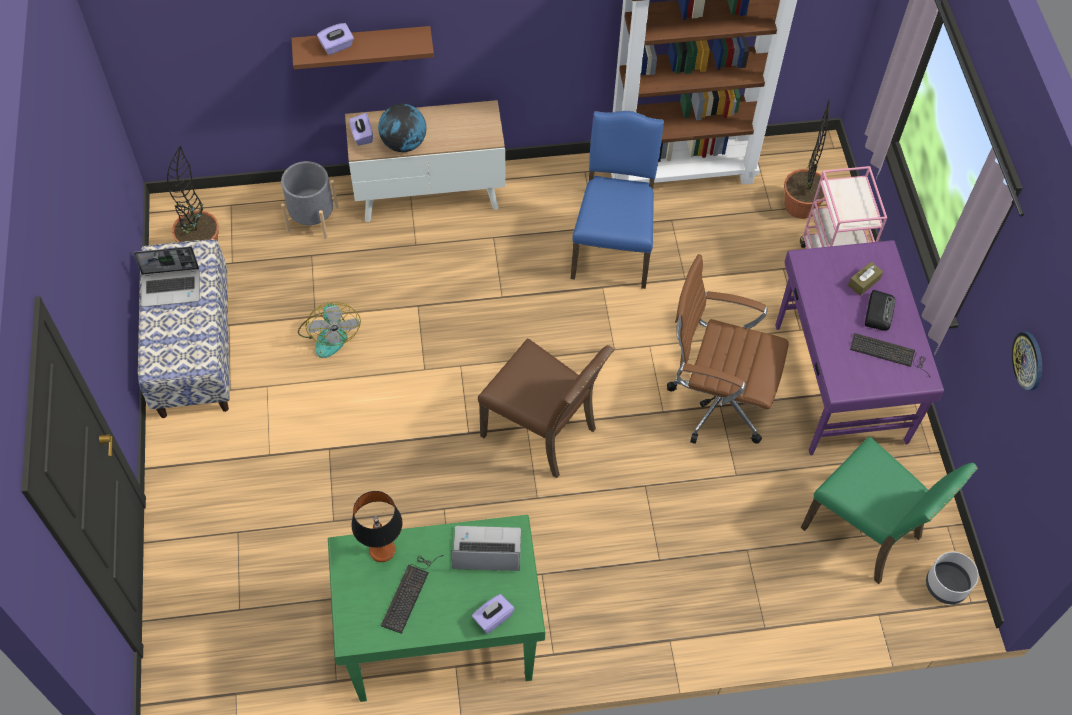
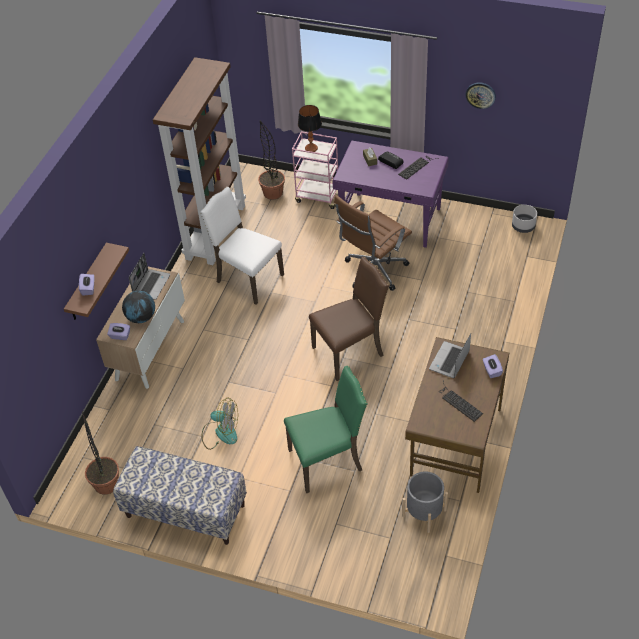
camera: 60 degrees left, 10 degrees down
laptop [133,247,200,307] -> laptop moved to [129,253,170,300]
grey planter [281,161,338,239] -> grey planter moved to [402,472,448,533]
green desk [328,515,545,702] -> brown desk [405,337,509,493]
table lamp [351,491,403,562] -> table lamp moved to [298,105,322,152]
blue chair [571,111,664,289] -> white chair [200,187,284,305]
green chair [801,436,978,584] -> green chair moved to [284,366,368,493]

